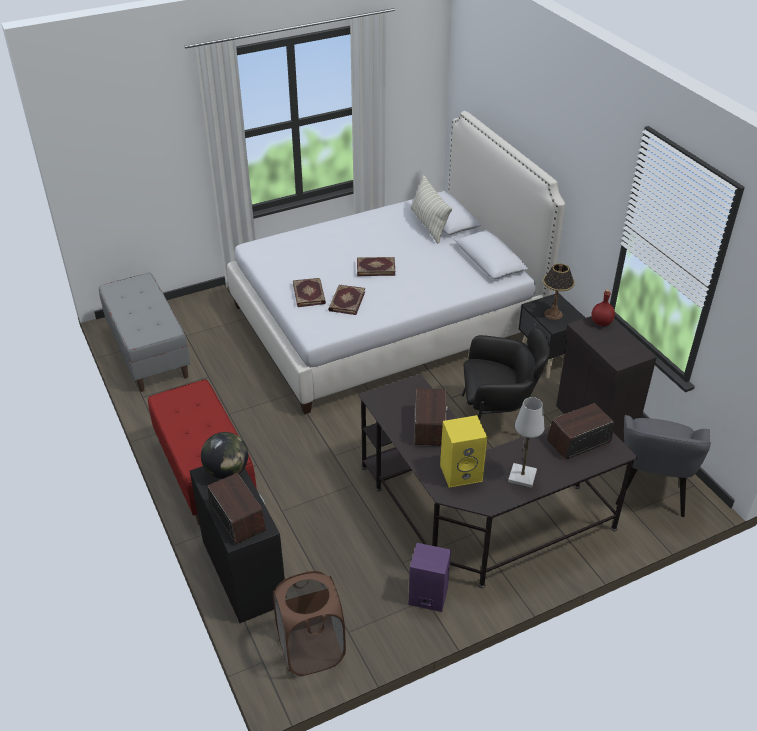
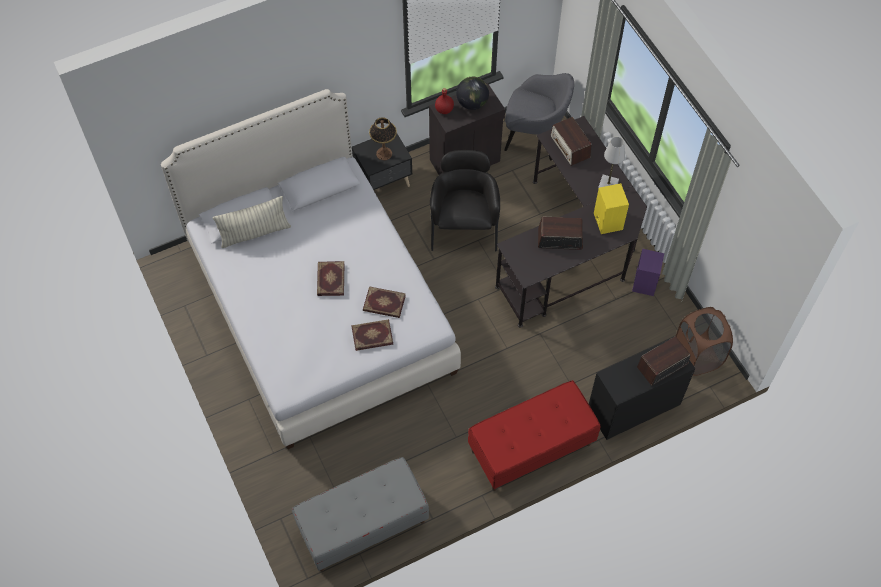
camera: 90 degrees left, 20 degrees up
globe [201,432,248,479] -> globe moved to [456,77,489,110]

